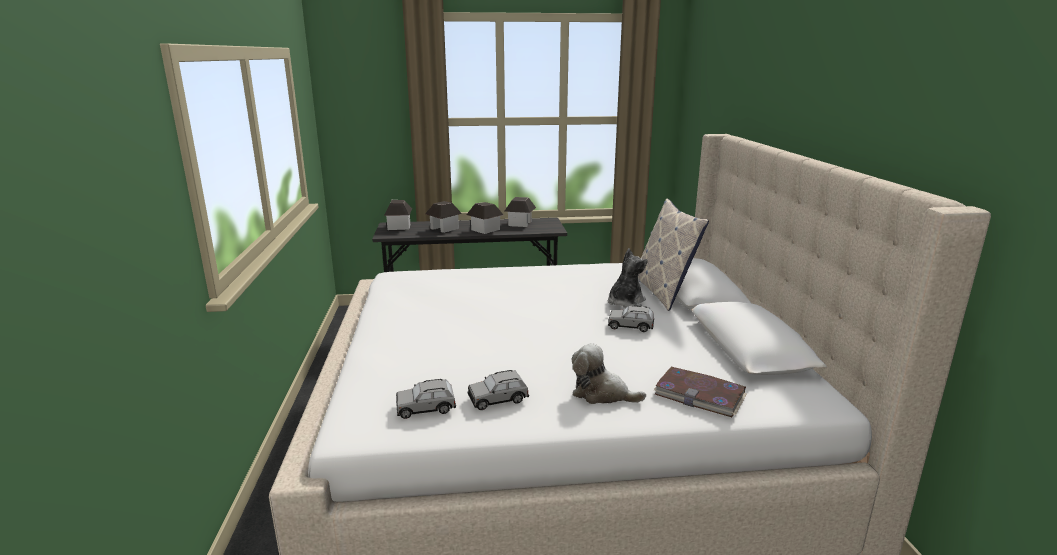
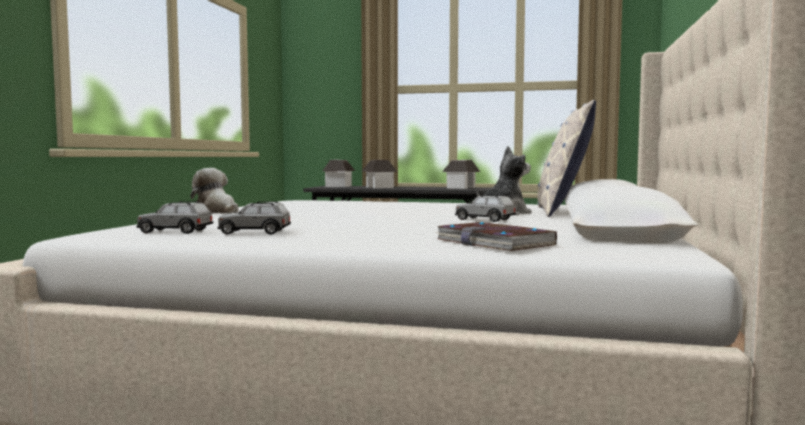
camera: 20 degrees right, 15 degrees down
toy house [466,202,503,234] -> none
plush toy [572,343,646,404] -> plush toy moved to [190,168,239,213]

